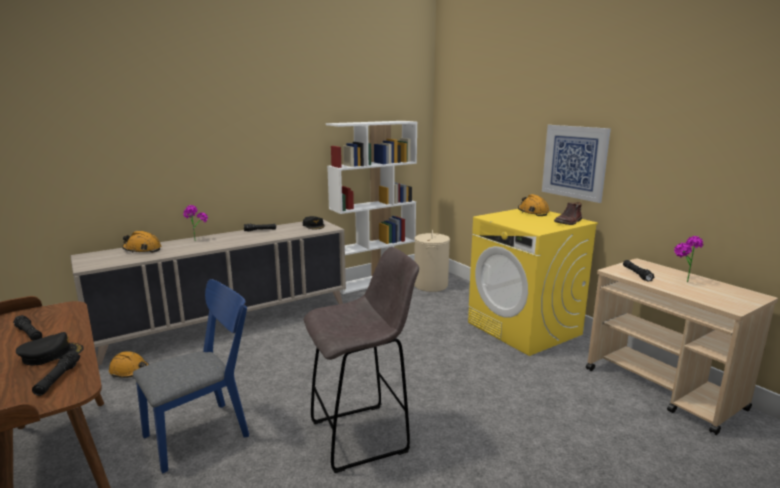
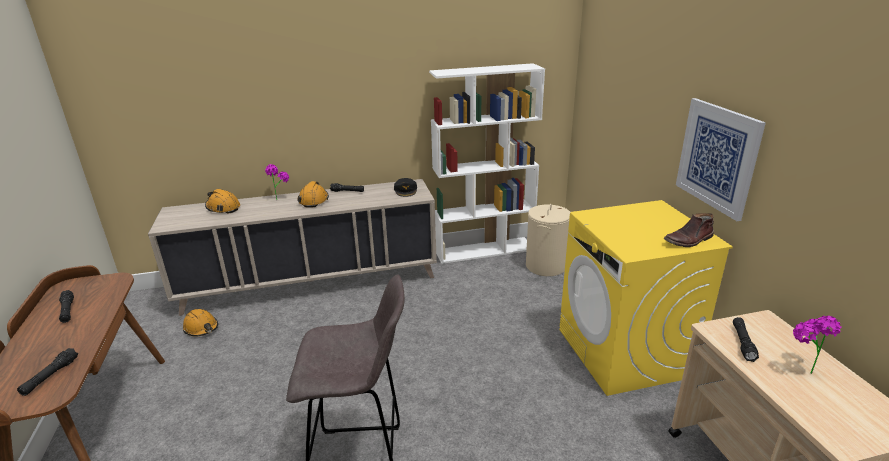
camera: 20 degrees right, 10 degrees up
black cap [16,332,84,365] -> none
blue chair [133,279,249,474] -> none
orange hard hat [518,194,550,216] -> orange hard hat moved to [297,181,329,208]

